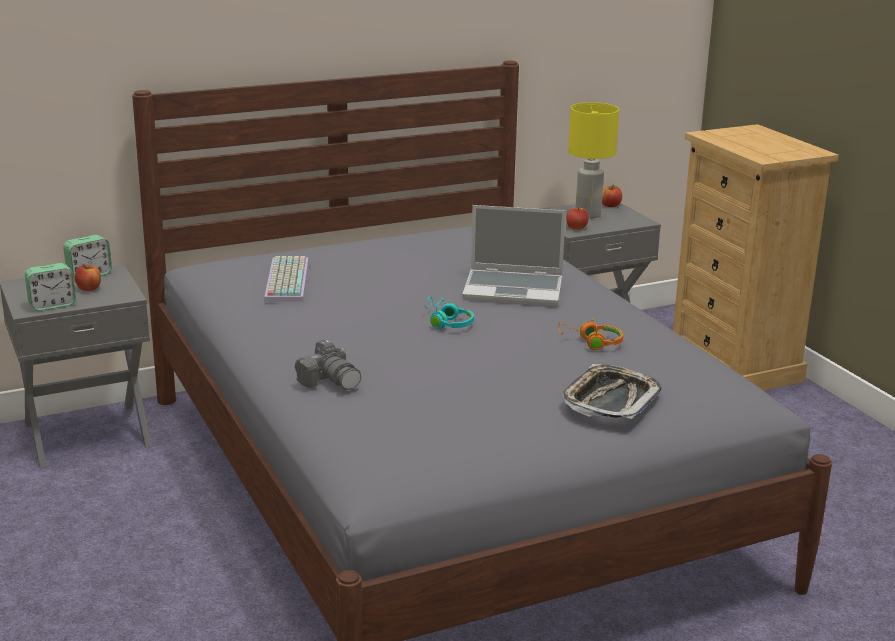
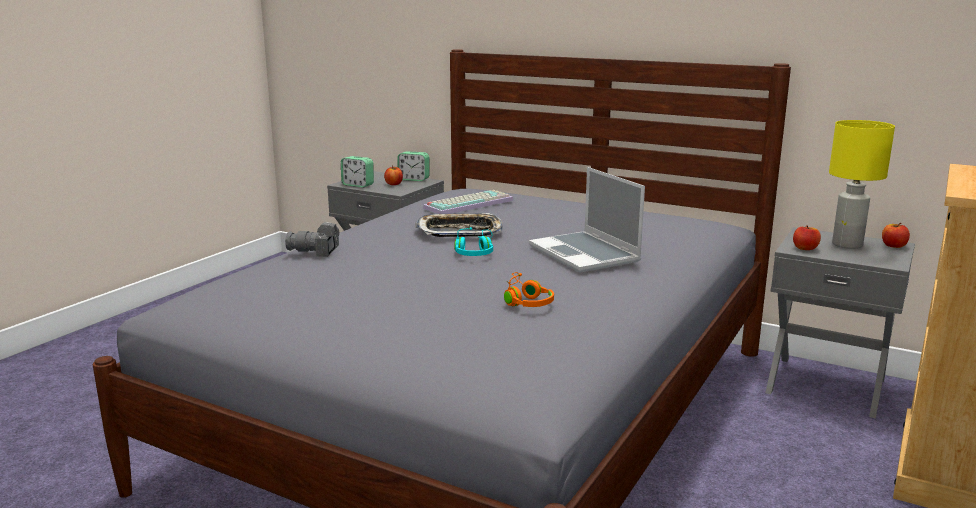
camera: 55 degrees right, 5 degrees down
camera [295,340,361,390] -> camera turned 75 degrees clockwise [285,222,339,257]
tray [562,364,661,419] -> tray moved to [415,213,503,237]

